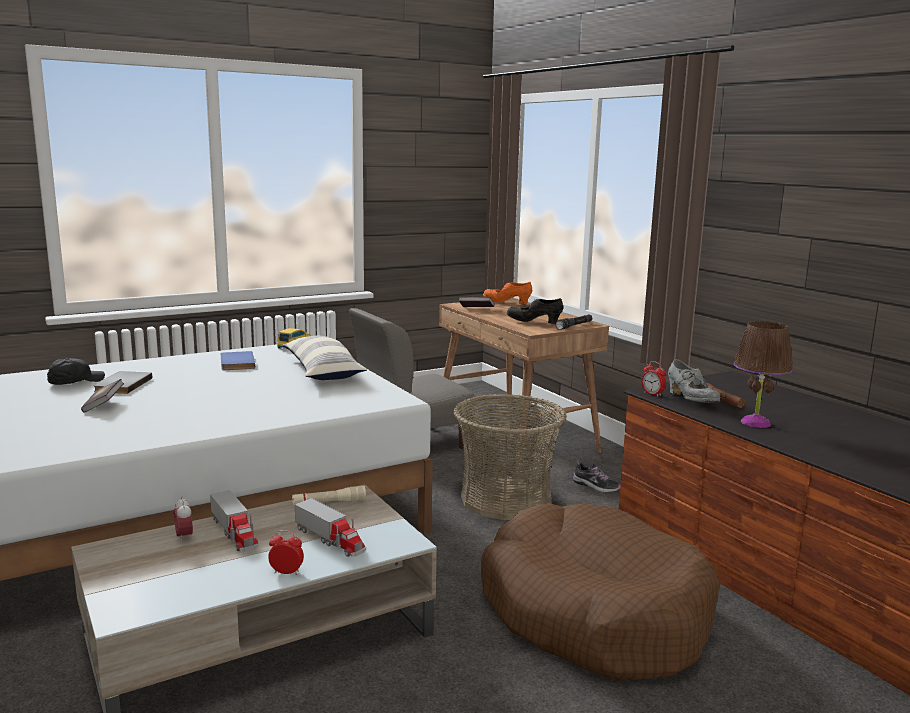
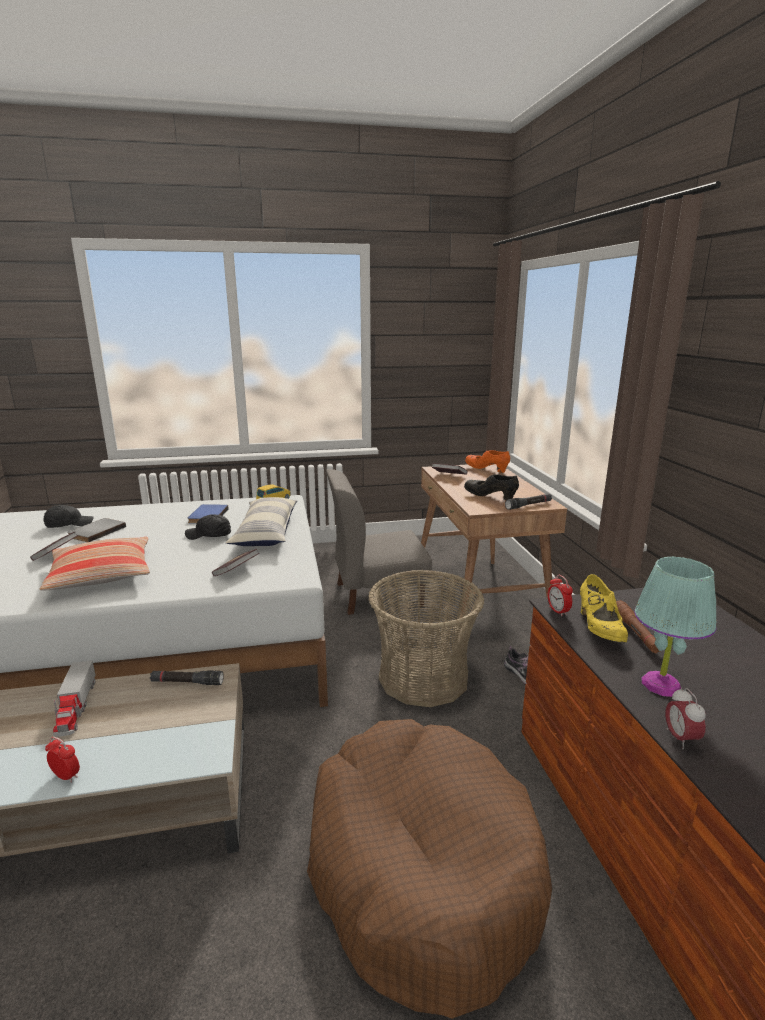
camera: 20 degrees right, 5 degrees up
alarm clock [174,496,193,543] -> alarm clock moved to [665,687,706,749]
beige flashlight [292,486,366,505] -> black flashlight [150,670,224,685]
toy truck [295,498,366,557] -> none
grey shoe [668,359,720,403] -> yellow shoe [580,574,628,643]
brown table lamp [734,321,793,428] -> turquoise table lamp [634,557,717,697]
none -> pillow [40,537,150,591]
none -> black cap [185,514,231,540]
none -> book [212,549,259,576]

